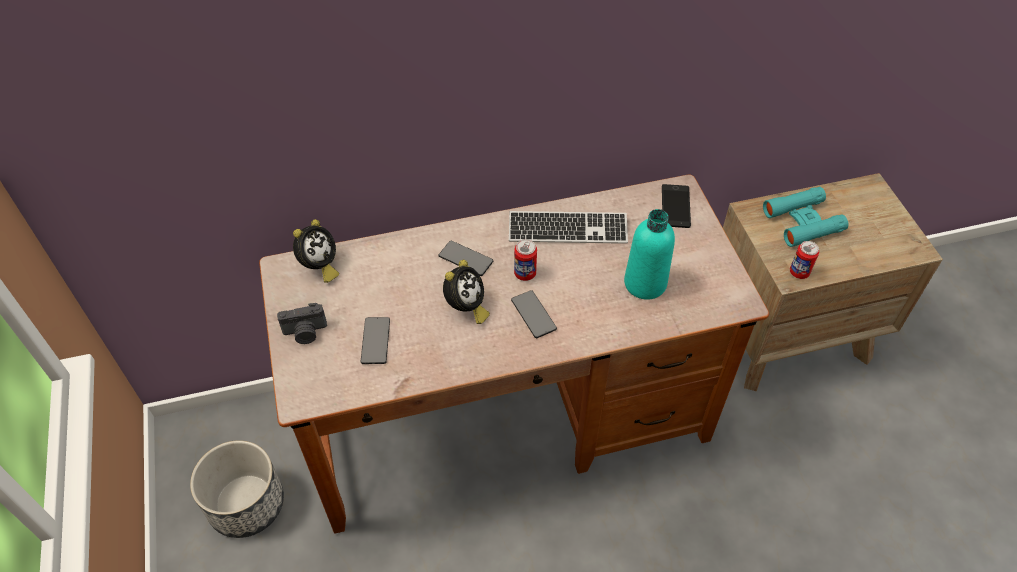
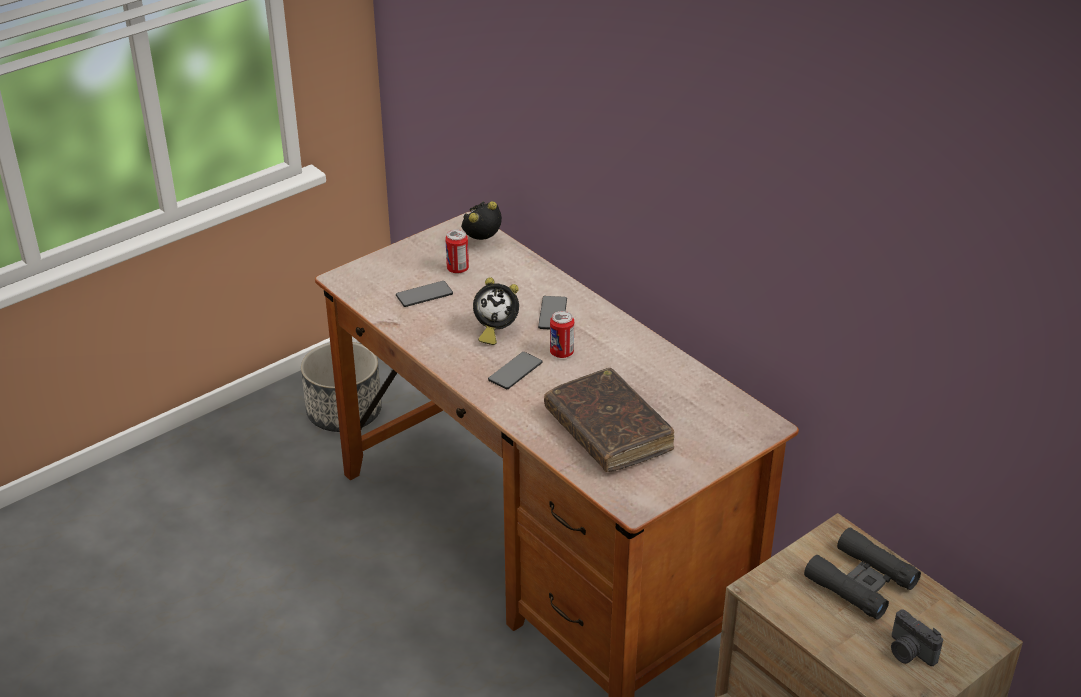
camera: 65 degrees right, 15 degrees down
camera [277,303,327,344] -> camera moved to [891,609,943,666]
alarm clock [293,219,339,283] -> alarm clock turned 135 degrees clockwise [461,201,502,240]
keyboard [509,211,628,244] -> none
turquoise bottle [624,209,675,300] -> brown book [544,368,674,472]
phone [662,184,691,228] -> none
turquoise binoculars [763,187,848,247] -> black binoculars [804,528,921,620]
can [790,241,819,279] -> can moved to [445,229,469,274]

